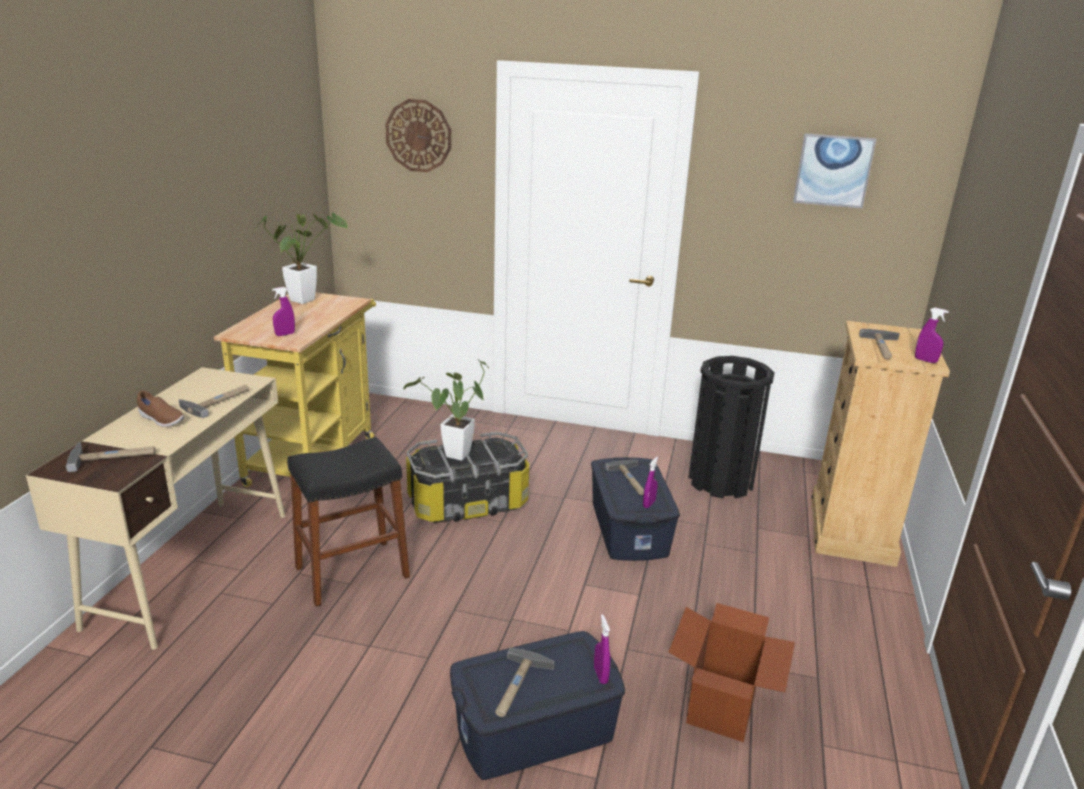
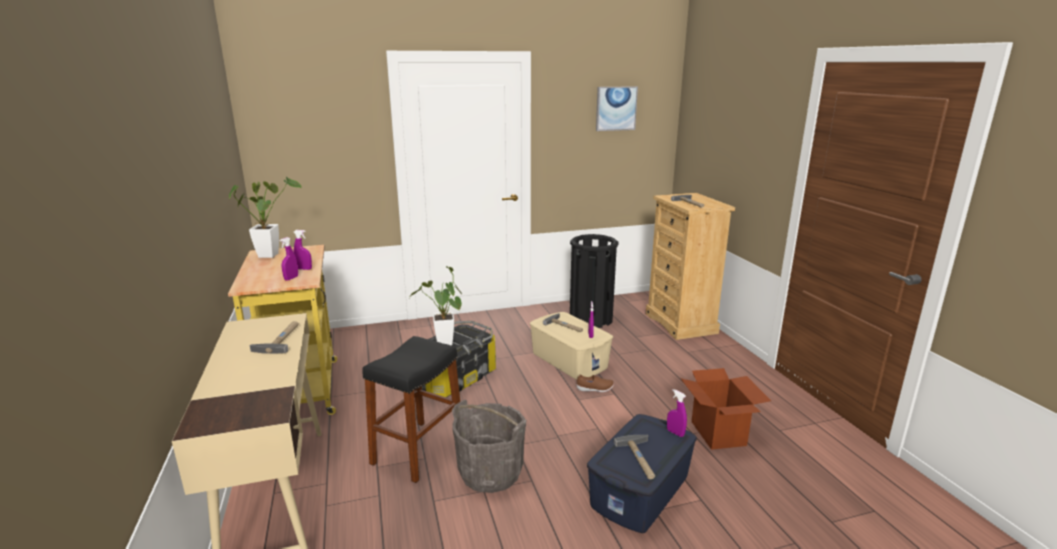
camera: 30 degrees left, 5 degrees down
hammer [66,442,156,472] -> none
brown shoe [137,391,184,427] -> brown shoe moved to [577,375,614,392]
wall clock [385,99,451,172] -> none
blue storage box [591,457,680,561] -> beige storage box [530,312,613,380]
purple spray bottle [915,308,949,363] -> purple spray bottle moved to [294,230,312,270]
none -> grey bucket [452,400,526,493]

